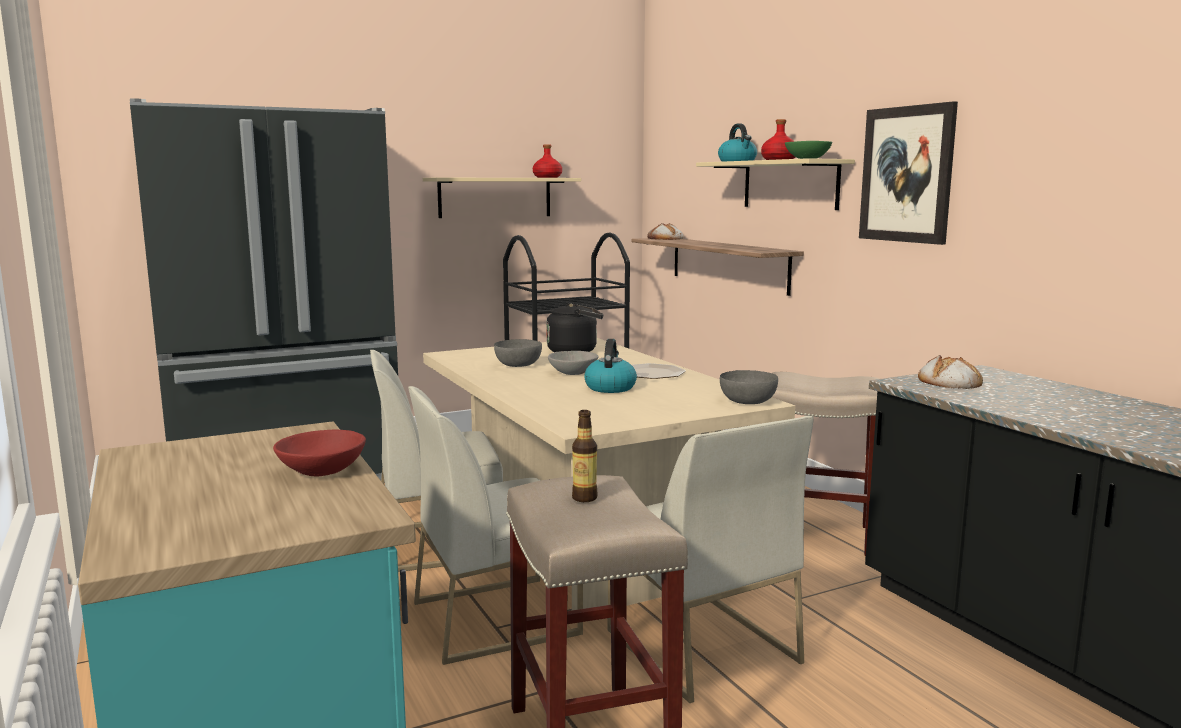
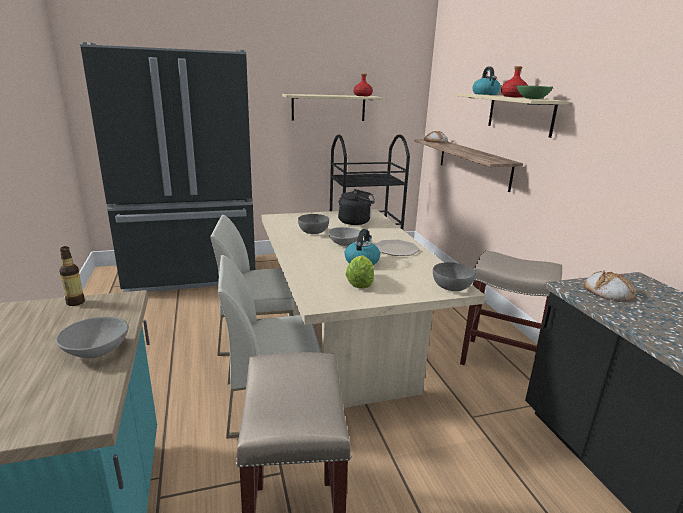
camera: 10 degrees right, 10 degrees up
red bowl [273,430,366,477] -> grey bowl [56,316,129,358]
bottle [572,410,598,502] -> bottle moved to [59,246,85,306]
white chair [608,416,814,703] -> none
picture [859,101,958,245] -> none
none -> lettuce [346,256,374,289]

